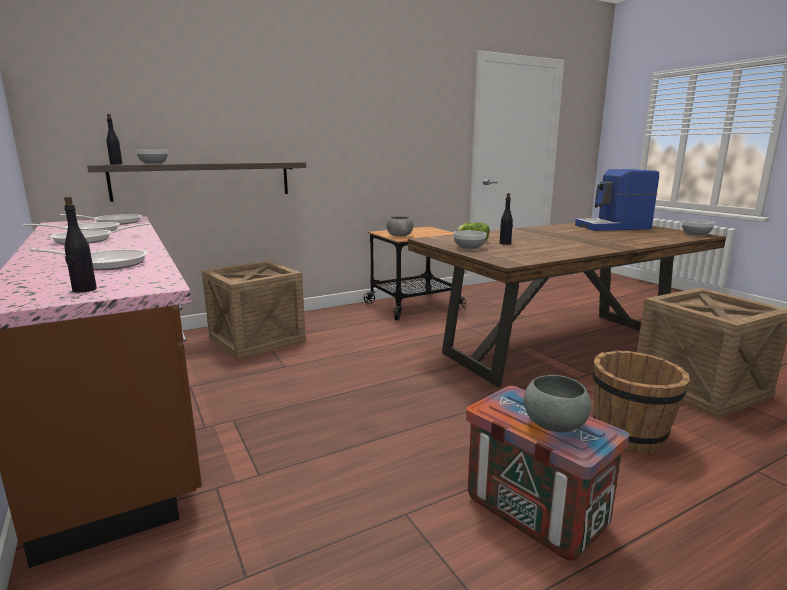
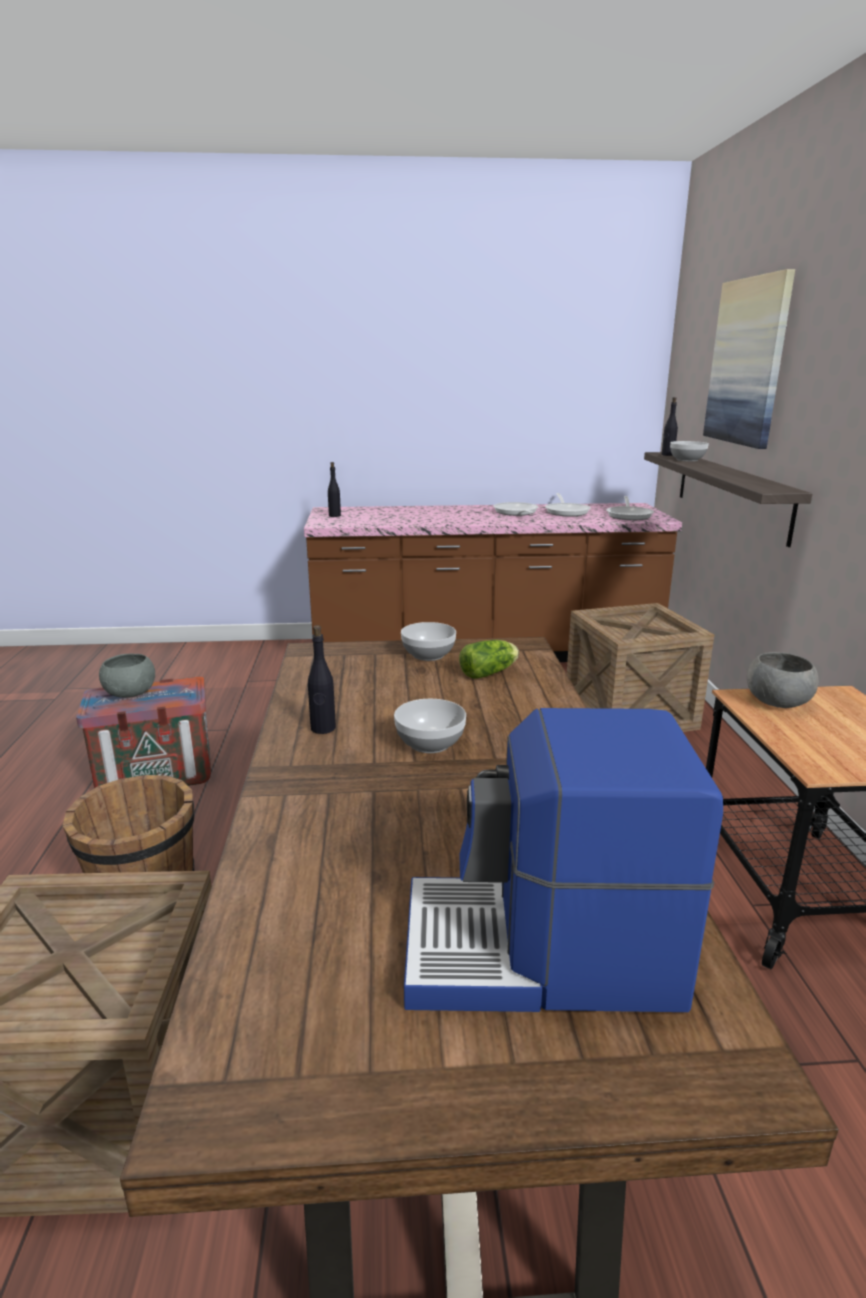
camera: 115 degrees right, 5 degrees up
frying pan [30,248,148,270] -> none
black bottle [500,193,513,245] -> black bottle moved to [308,625,336,734]
coffee machine [575,169,659,231] -> coffee machine turned 105 degrees counterclockwise [404,708,723,1012]
bowl [682,220,715,236] -> bowl moved to [394,699,466,753]
none -> picture [703,269,795,449]

